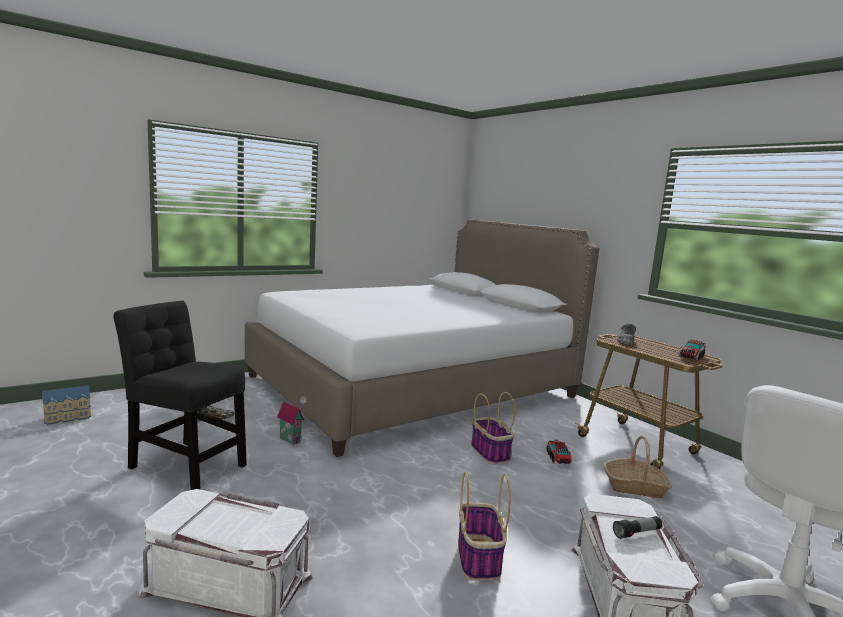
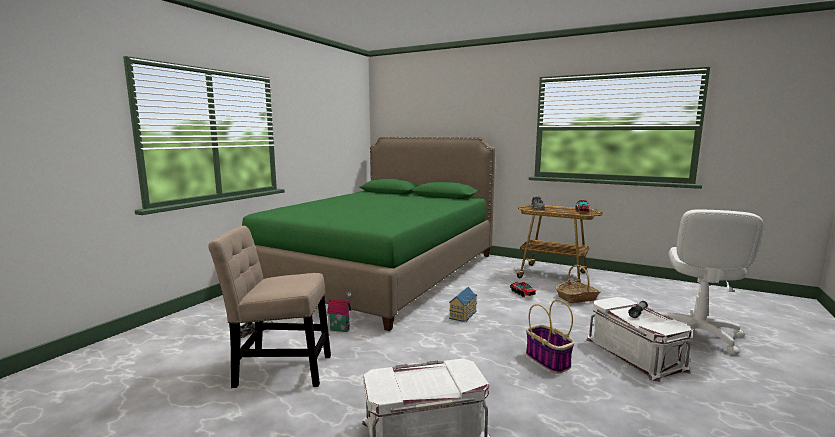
camera: 25 degrees left, 0 degrees up
toy house [42,385,91,425] -> toy house moved to [449,287,477,322]
black chair [113,301,247,490] -> beige chair [208,225,331,388]
white bed [245,220,599,457] -> green bed [242,137,495,331]
basket [471,392,515,464] -> none

